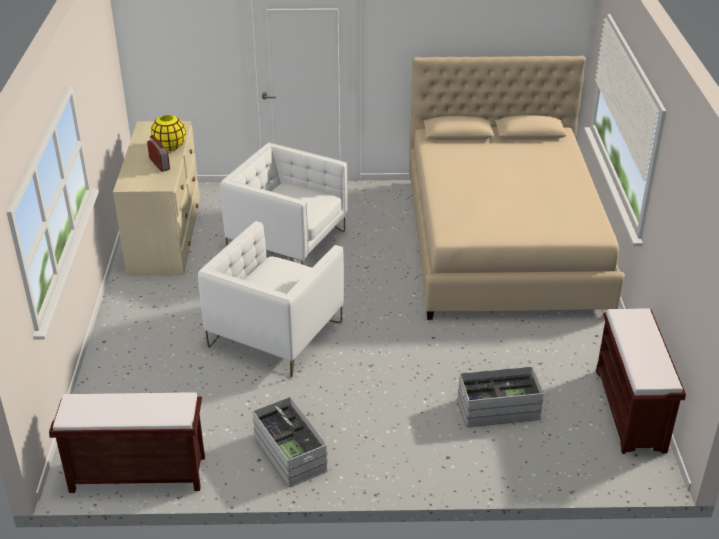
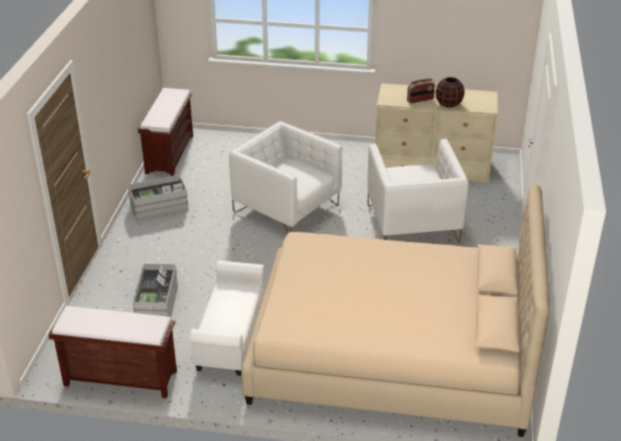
camera: 100 degrees right, 0 degrees up
yellow vase [151,115,186,151] -> black vase [436,77,465,107]
white armchair [220,143,348,265] -> white armchair turned 135 degrees clockwise [367,138,468,243]
none -> white ottoman [189,260,265,376]

